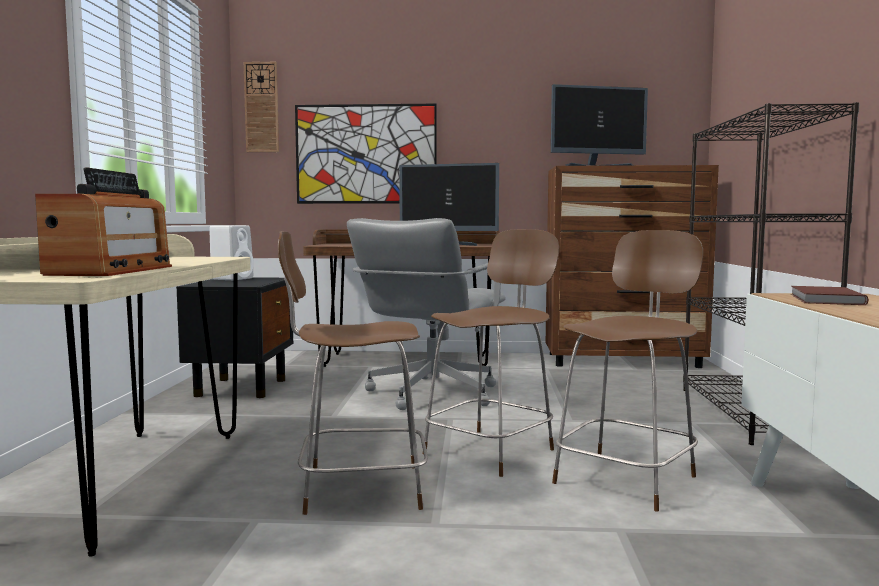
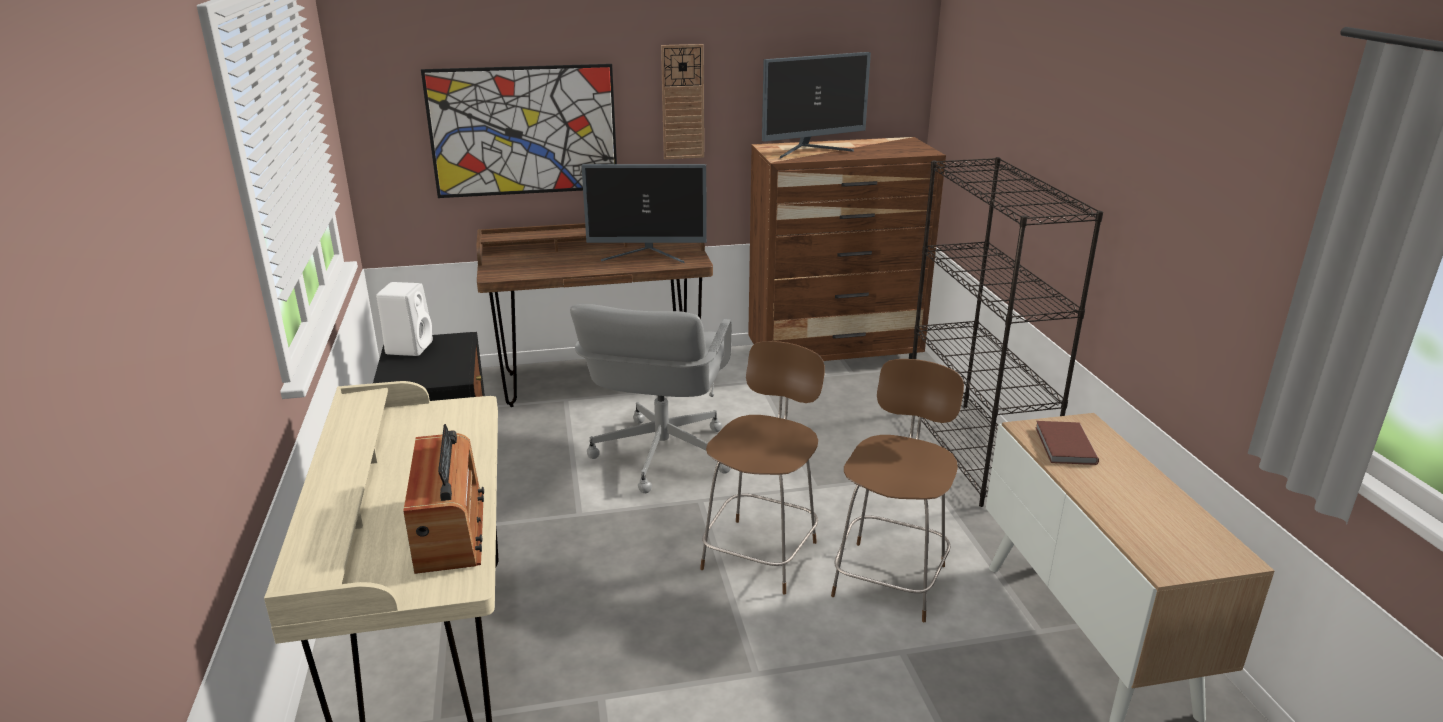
camera: 15 degrees left, 20 degrees up
wall clock [244,62,279,152] -> wall clock moved to [661,44,704,159]
brown chair [278,231,428,515] -> none

